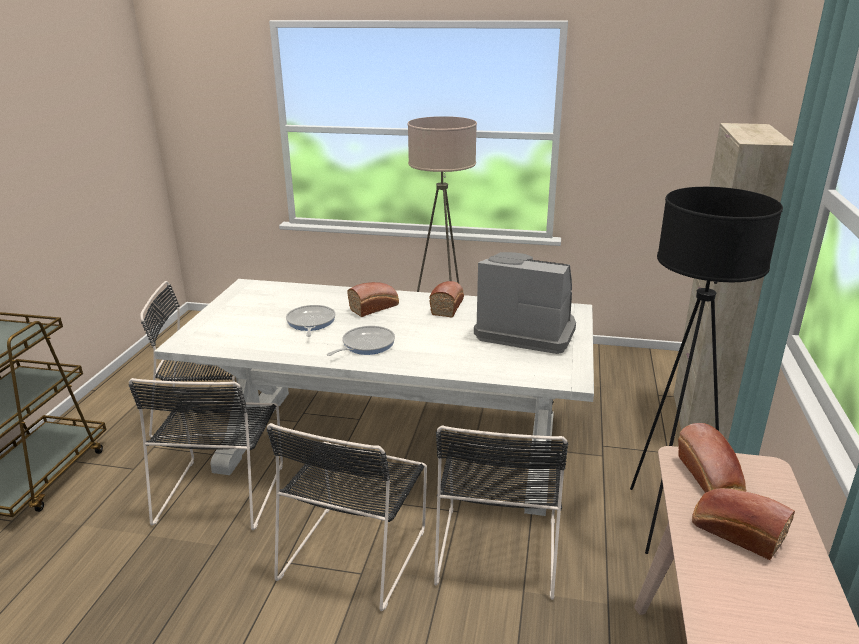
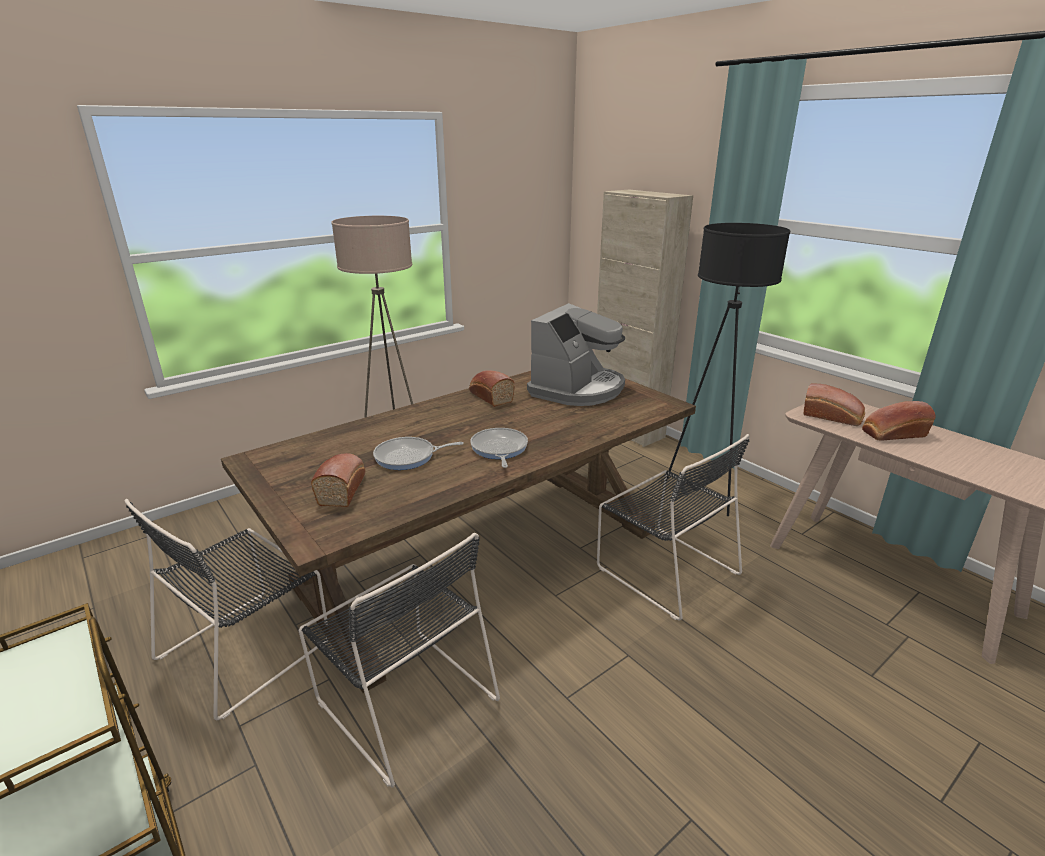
camera: 50 degrees left, 0 degrees up
white dining table [154,279,594,516] -> brown dining table [221,371,696,693]
black chair [267,423,427,611] -> none
frying pan [286,305,336,337] -> frying pan turned 45 degrees counterclockwise [373,437,464,470]
bread [347,282,399,317] -> bread moved to [311,453,365,507]
coffee machine [474,252,576,354] -> coffee machine turned 150 degrees clockwise [527,303,625,406]

